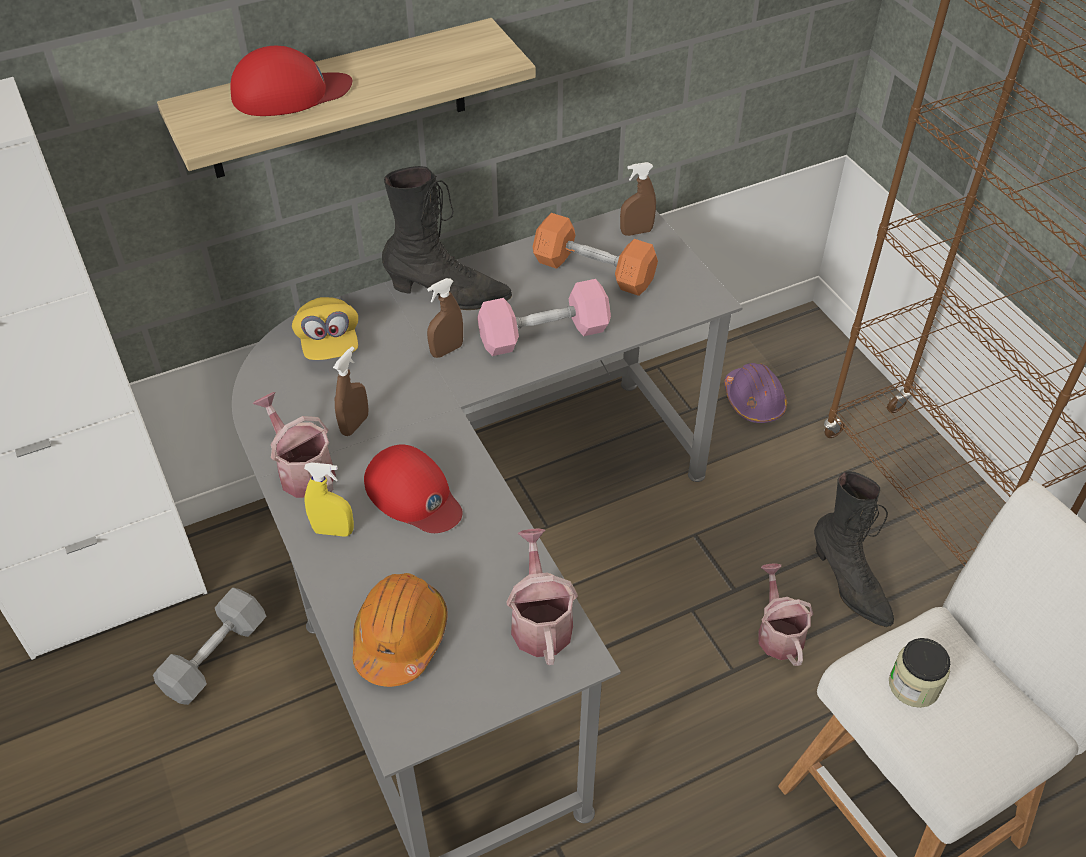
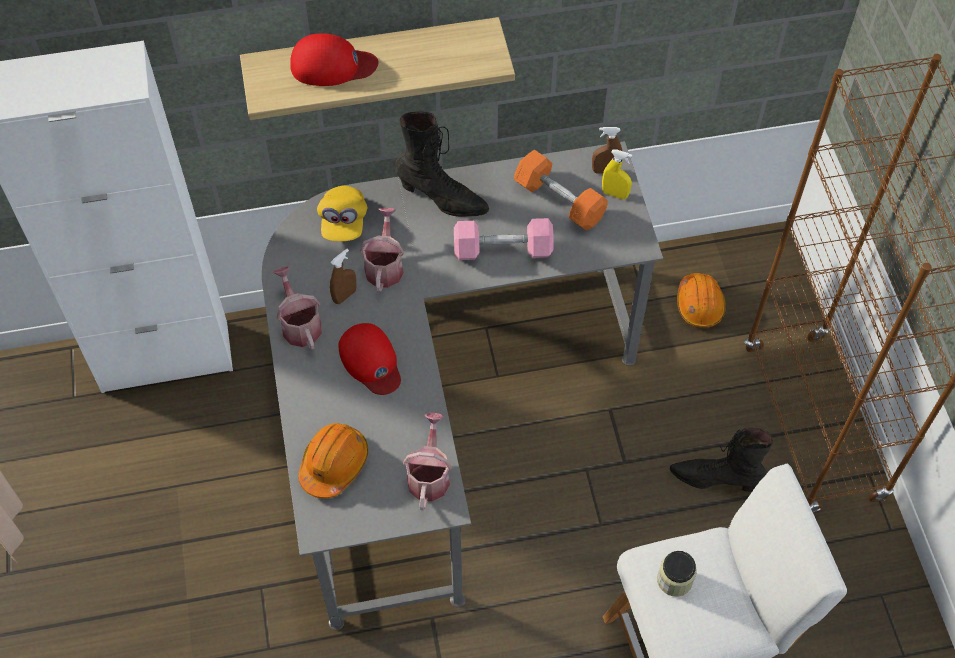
camera: 15 degrees right, 10 degrees up
grey dumbbell [153,587,267,705] -> none
yellow spray bottle [304,463,354,537] -> yellow spray bottle moved to [602,149,632,199]
brown spray bottle [427,278,463,358] -> none
purple hard hat [724,363,787,423] -> orange hard hat [677,273,726,328]
watering can [758,563,813,666] -> watering can moved to [360,208,404,292]
black boot [814,471,894,627] -> black boot turned 120 degrees clockwise [670,428,773,492]

